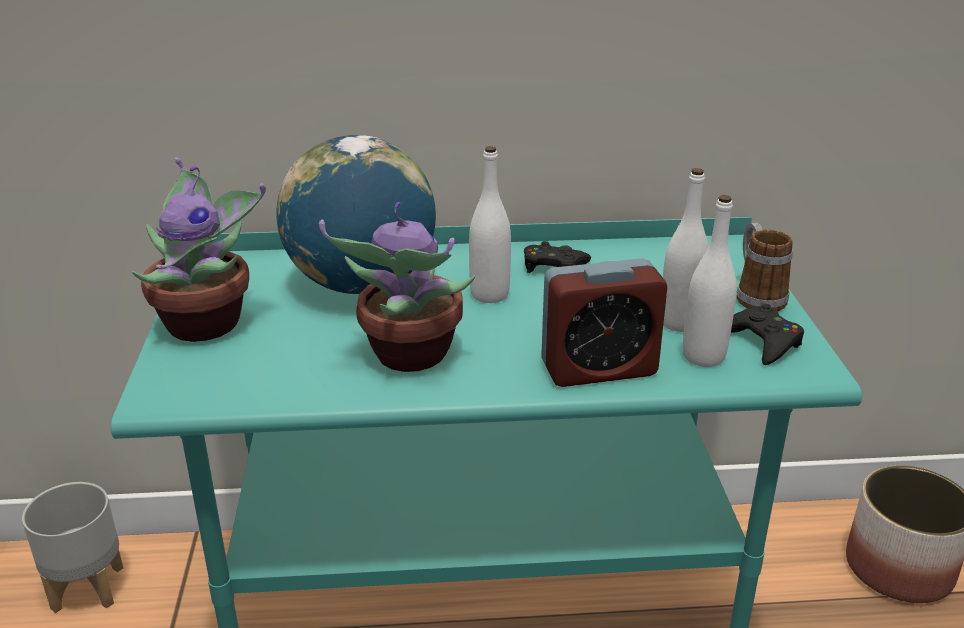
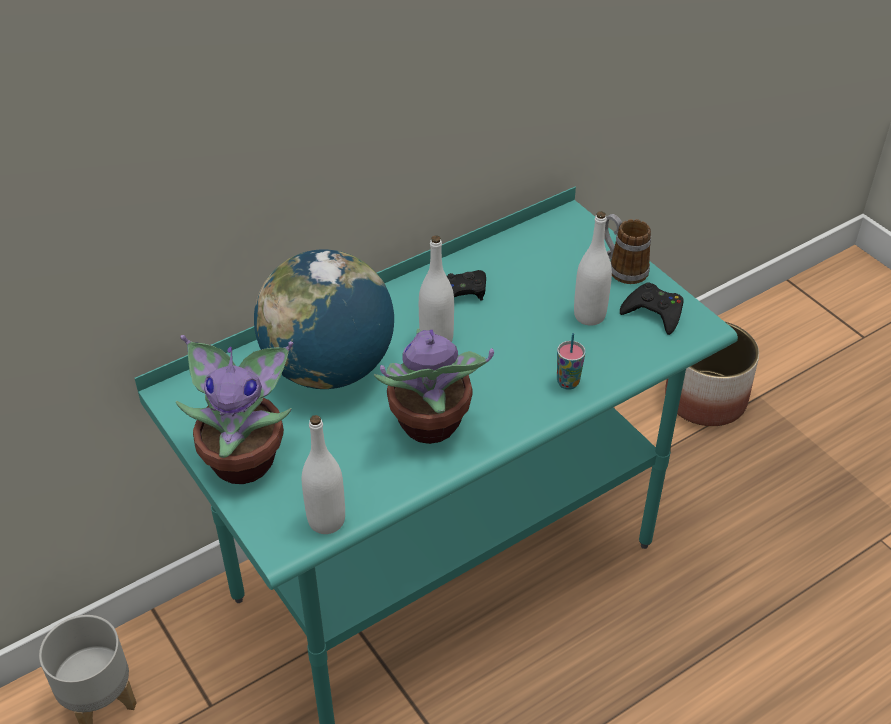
camera: 30 degrees left, 15 degrees up
alarm clock [541,259,667,387] -> cup [557,333,586,390]
white bottle [683,195,737,367] -> white bottle moved to [302,415,345,534]

